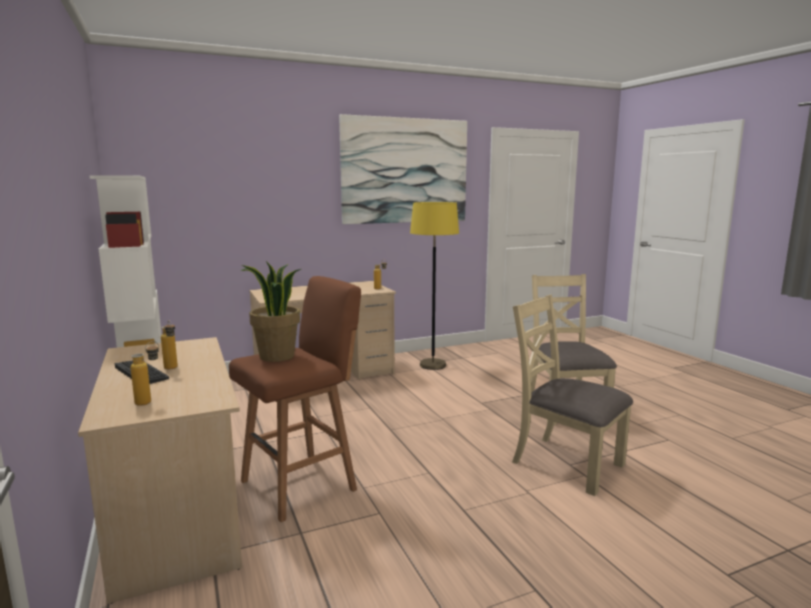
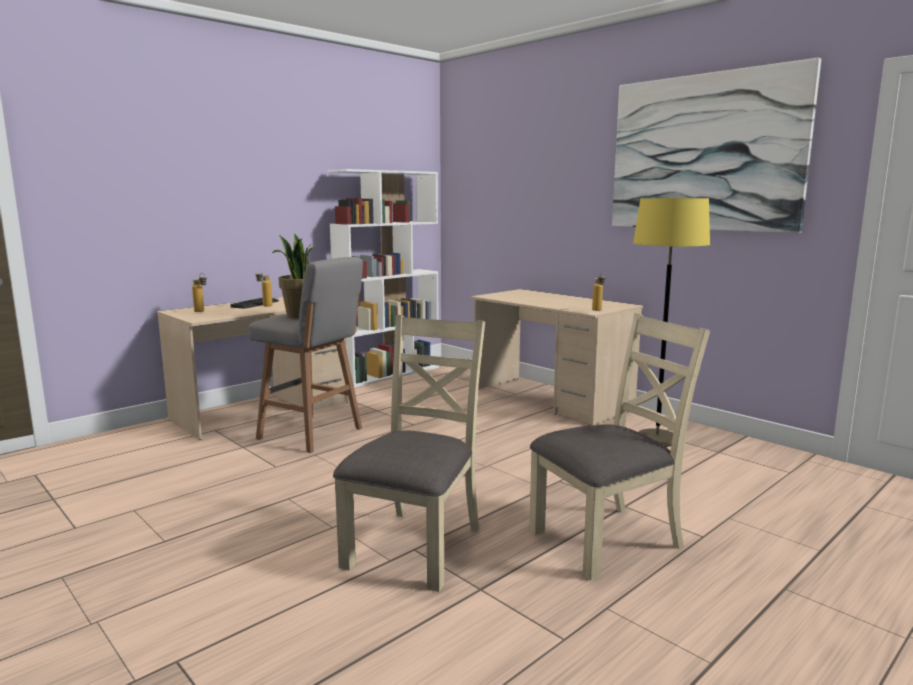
camera: 70 degrees right, 0 degrees up
brown stool [229,276,361,522] -> grey stool [248,257,363,453]

